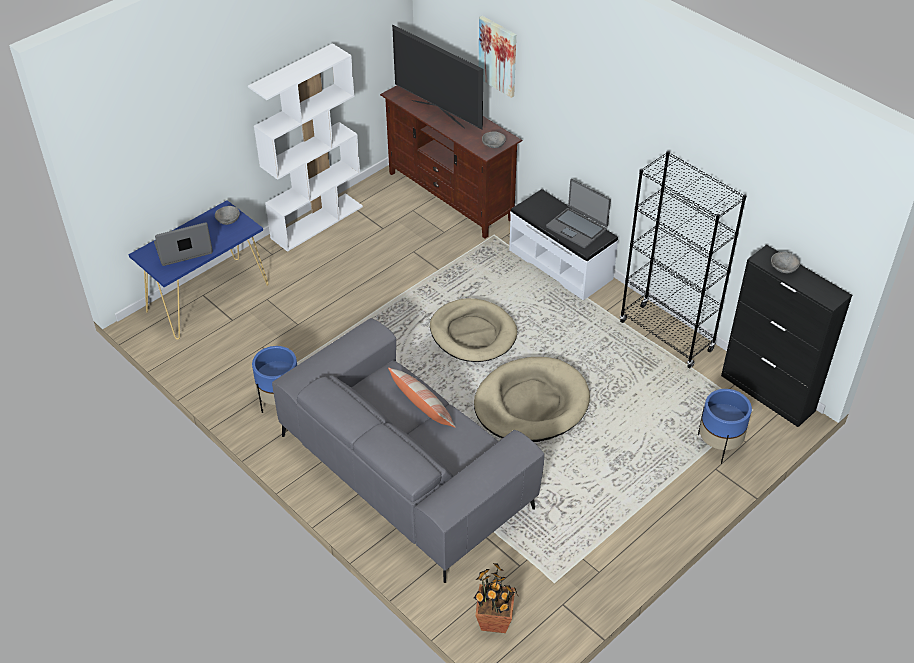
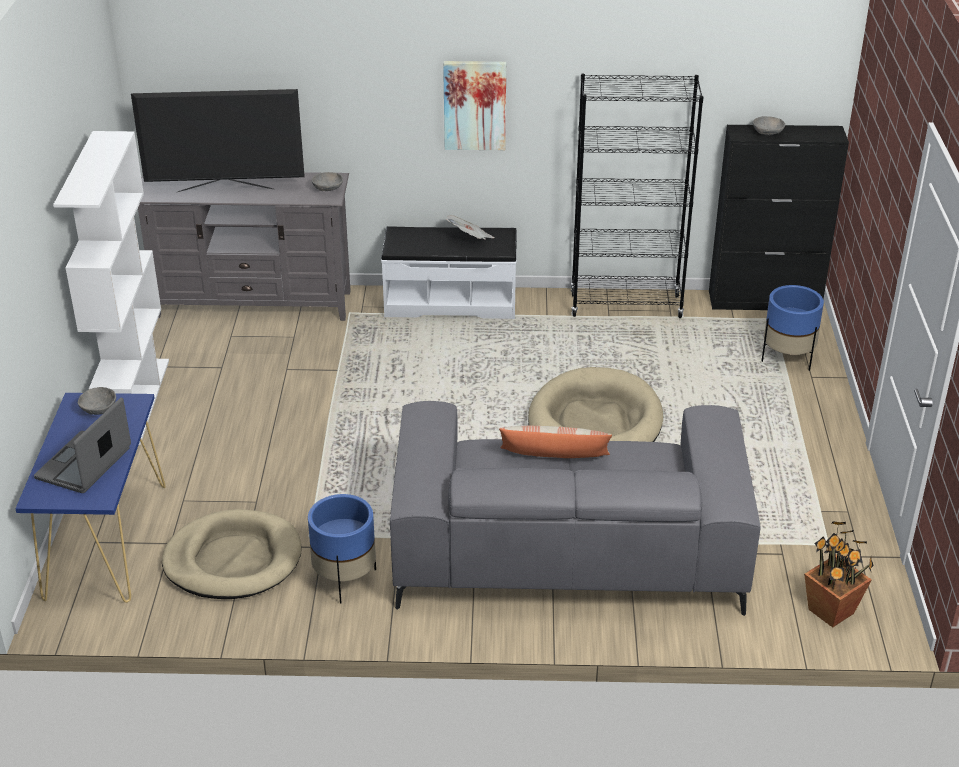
camera: 45 degrees left, 10 degrees down
brown tv stand [380,85,523,239] -> grey tv stand [138,172,351,321]
beige dog bed [430,298,517,362] -> beige dog bed moved to [162,509,302,599]
picture [479,16,516,98] -> picture moved to [443,61,506,150]
laptop [546,179,611,248] -> newspaper [446,215,495,240]

